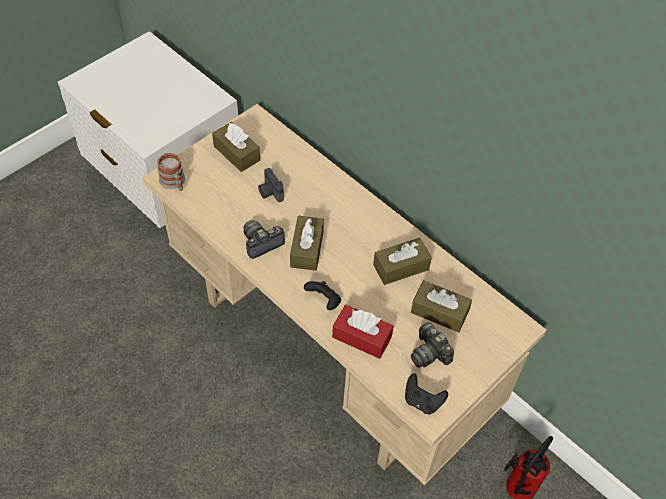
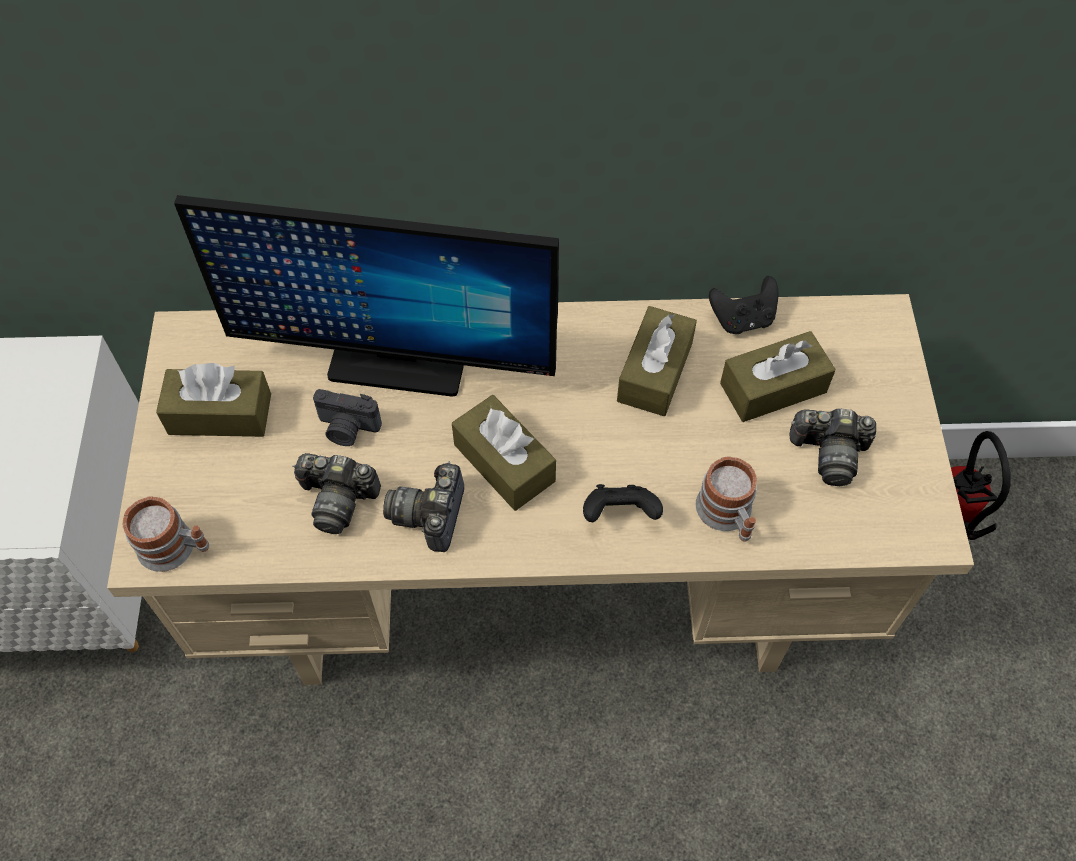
camera: 45 degrees left, 5 degrees up
red tissue box [332,305,393,359] -> mug [696,456,757,542]
black game controller [405,374,448,414] -> black game controller moved to [709,276,778,334]
none -> monitor [174,195,559,397]
none -> camera [293,453,381,534]

